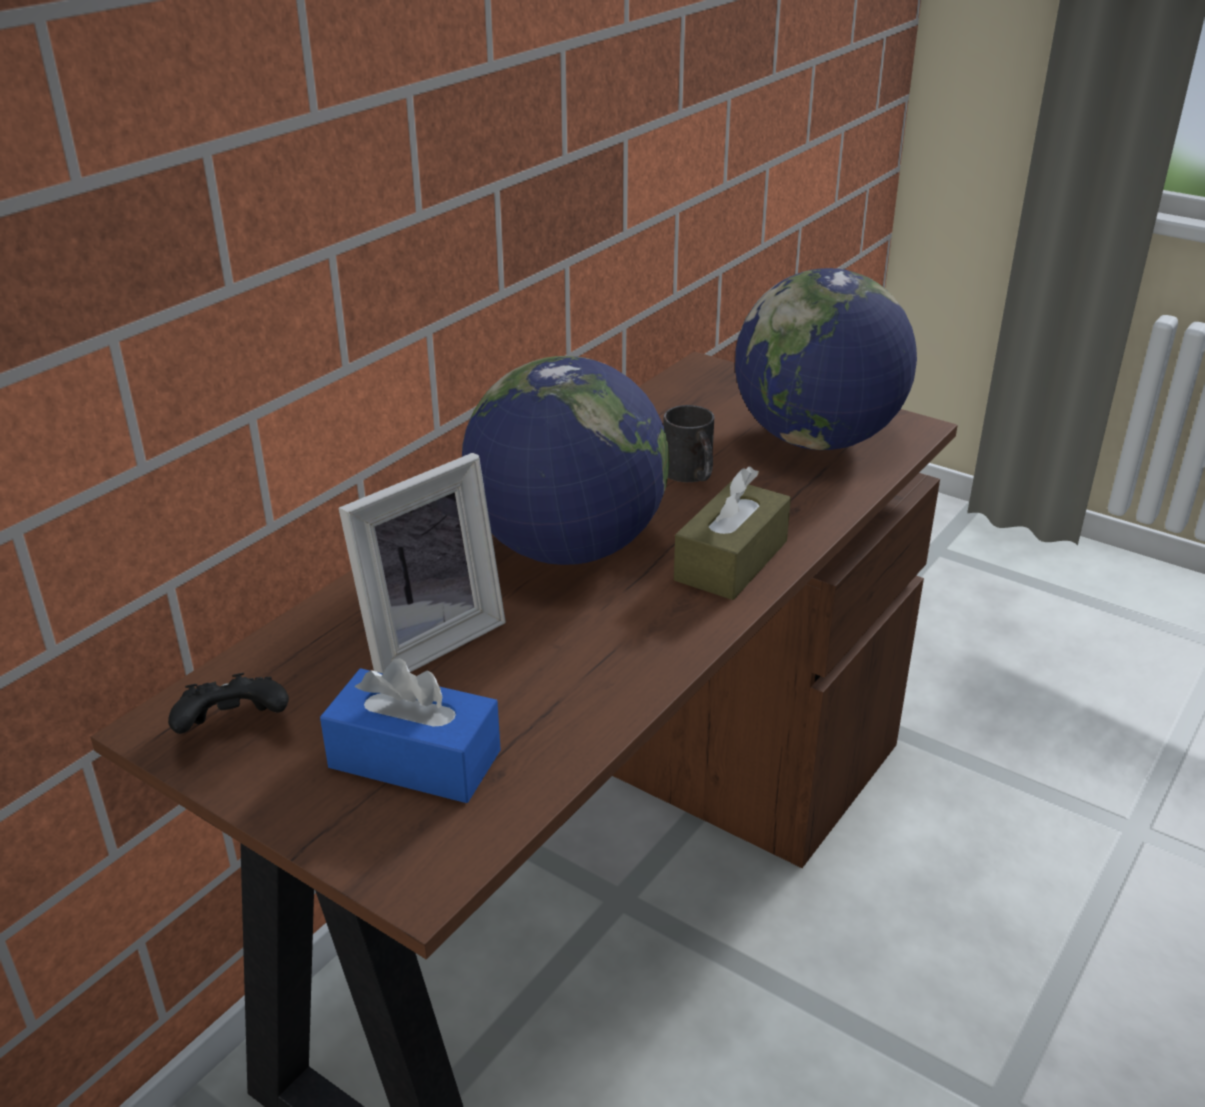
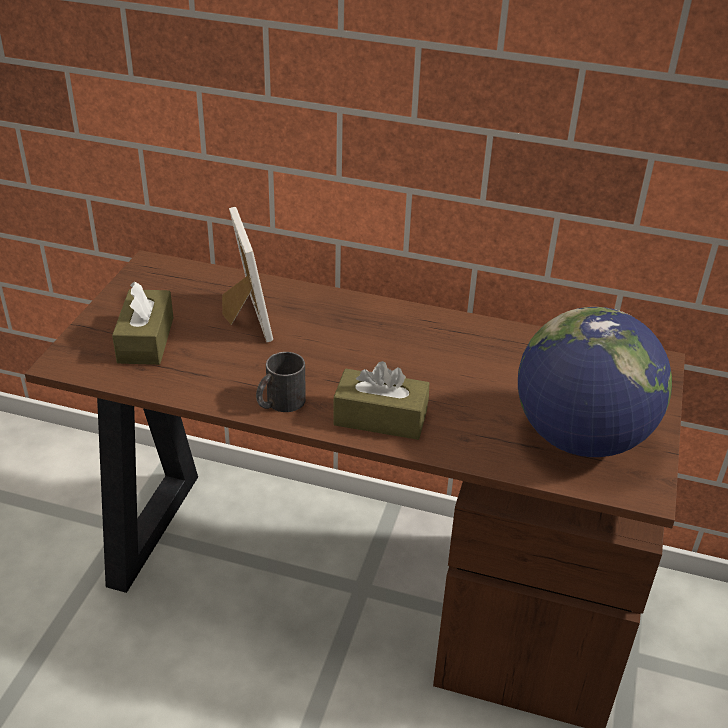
camera: 70 degrees right, 5 degrees up
black game controller [168,673,289,734] -> none
blue tissue box [320,658,501,803] -> brown tissue box [112,282,174,365]
picture frame [339,453,506,673] -> picture frame turned 135 degrees counterclockwise [222,207,273,342]
globe [462,356,669,565] -> none
black mug [663,405,714,482] -> black mug moved to [256,352,306,412]

